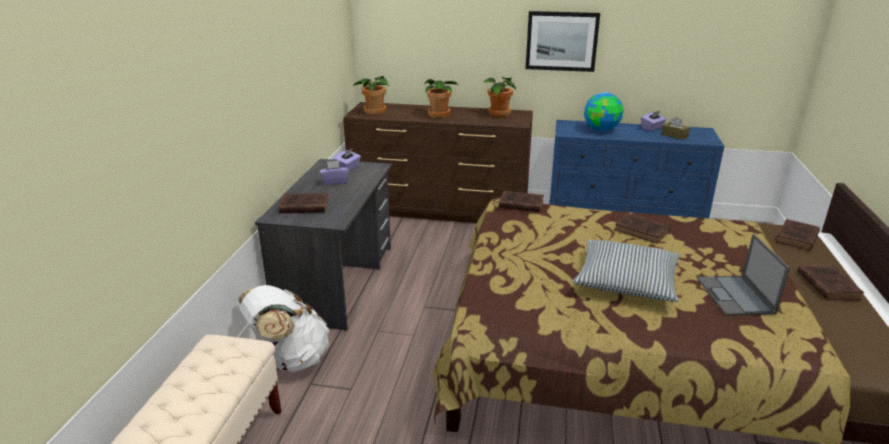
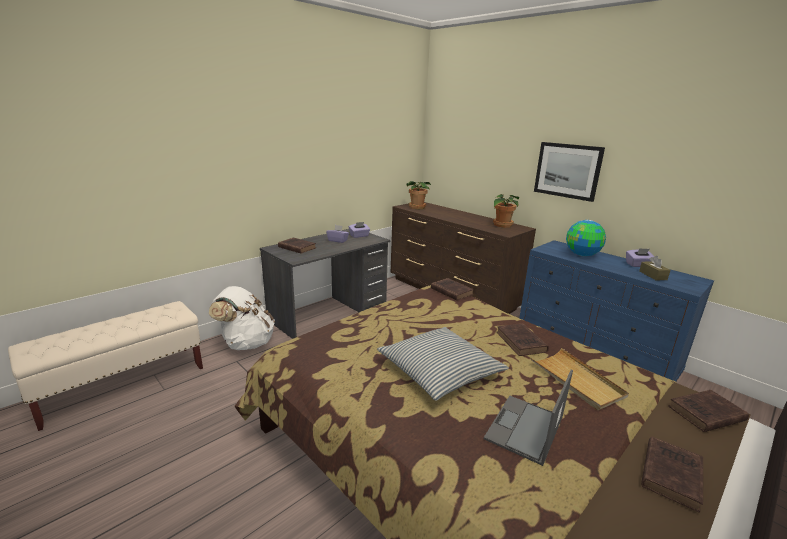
camera: 35 degrees right, 5 degrees down
potted plant [425,79,458,118] -> none
none -> beige tray [531,348,629,410]

